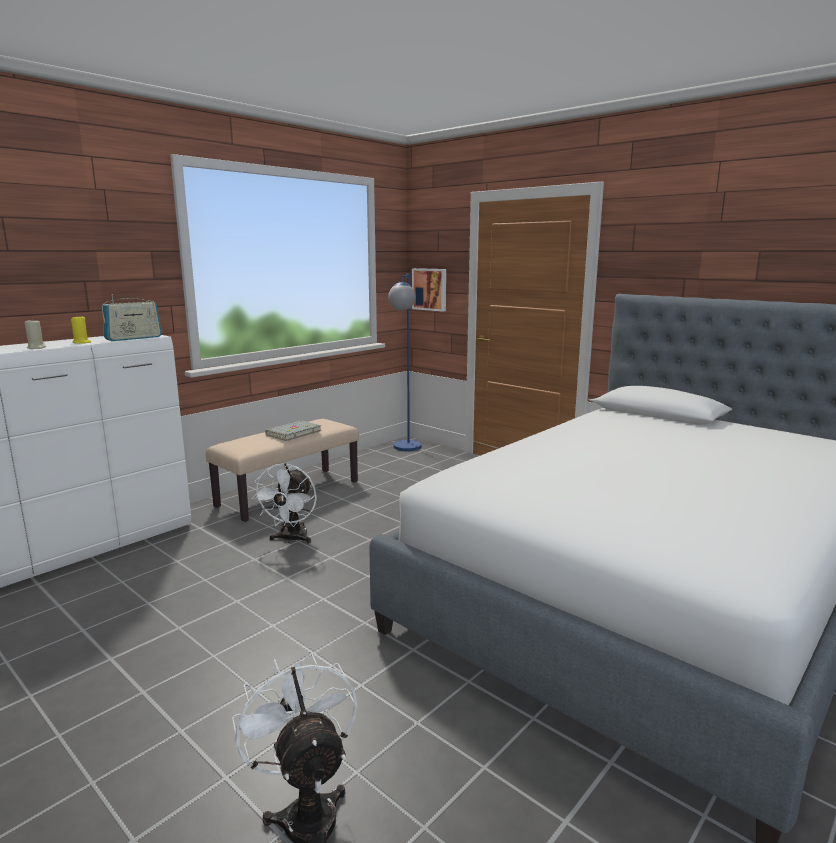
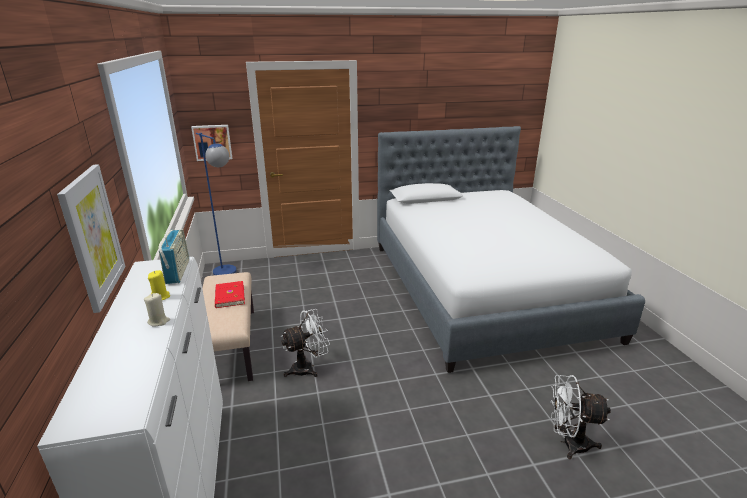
camera: 55 degrees left, 10 degrees up
white fan [251,463,317,544] -> white fan turned 75 degrees counterclockwise [281,309,330,377]
grey book [265,420,322,441] -> red book [215,281,245,308]
none -> picture [57,164,126,313]

